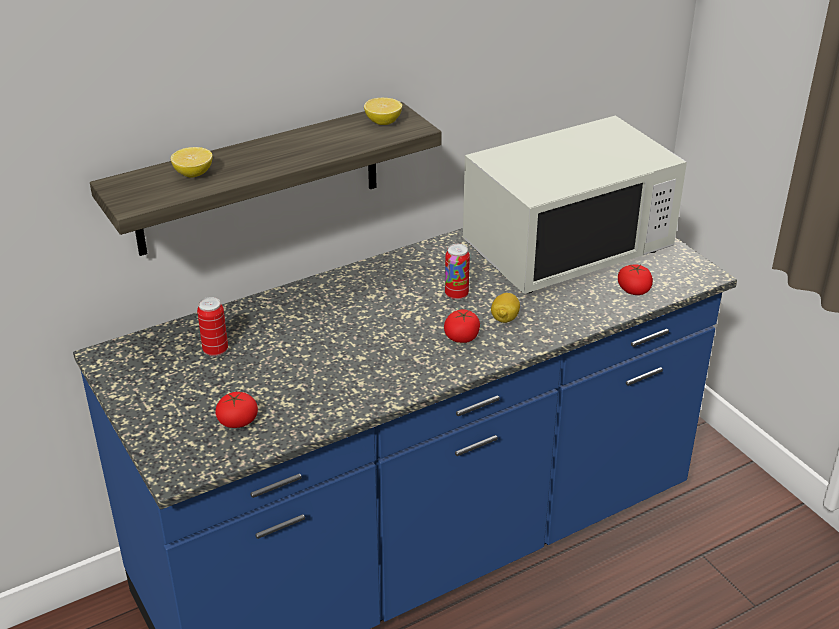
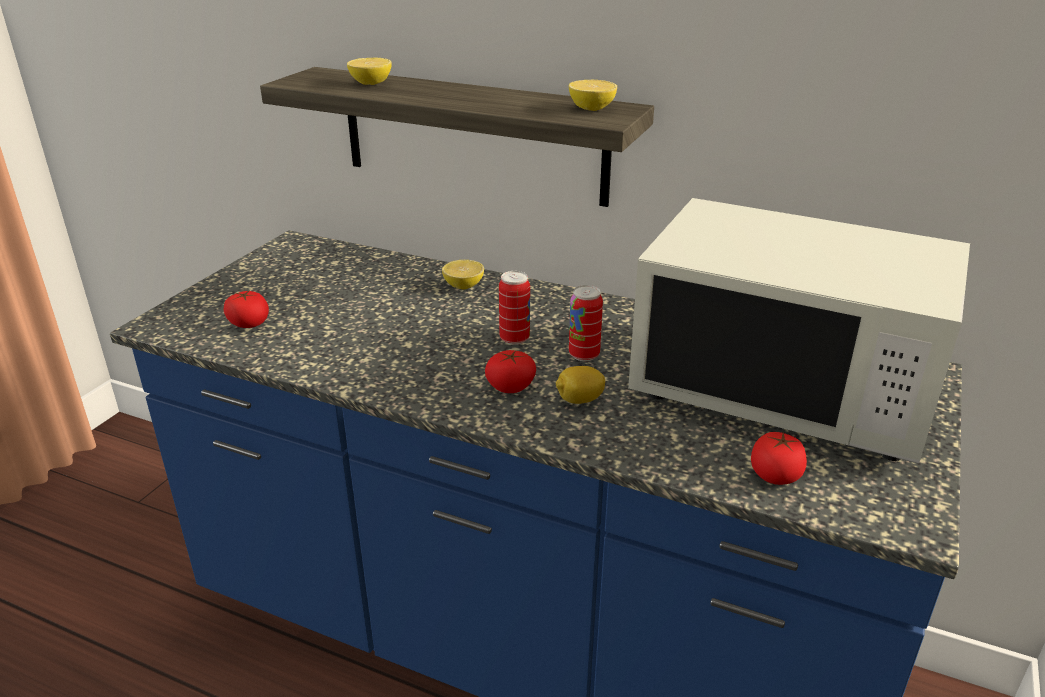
camera: 55 degrees right, 5 degrees down
can [197,297,228,357] -> can moved to [499,271,530,345]
none -> lemon [442,260,484,289]

